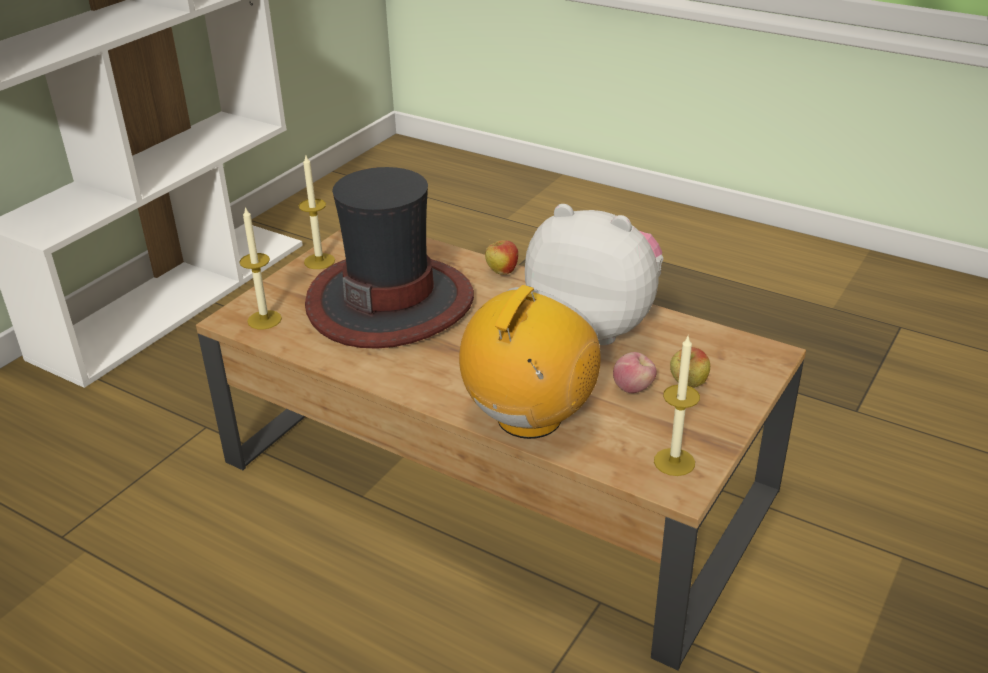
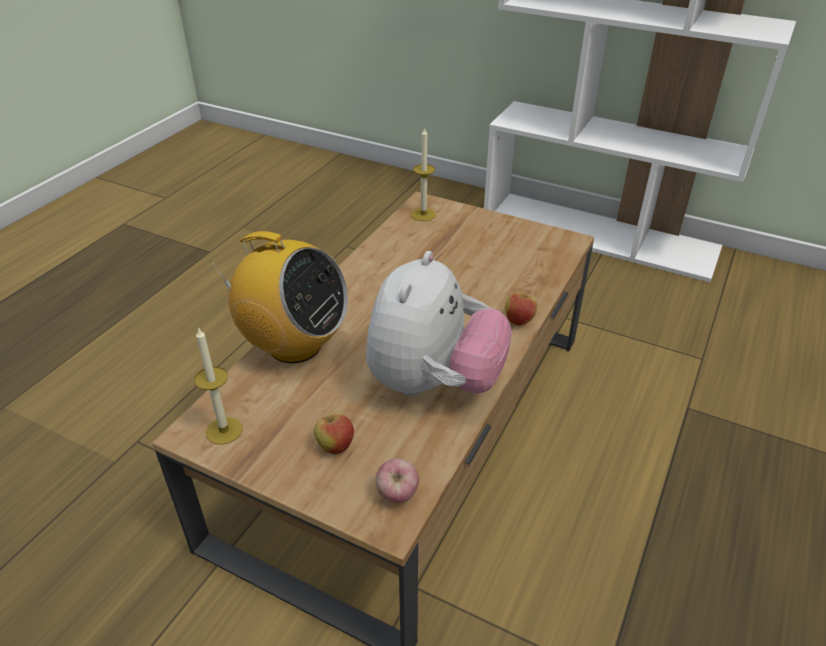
camera: 85 degrees right, 5 degrees up
candle [299,156,335,269] -> none
hat [305,167,474,349] -> none
apple [613,352,657,393] -> apple moved to [376,458,419,503]

